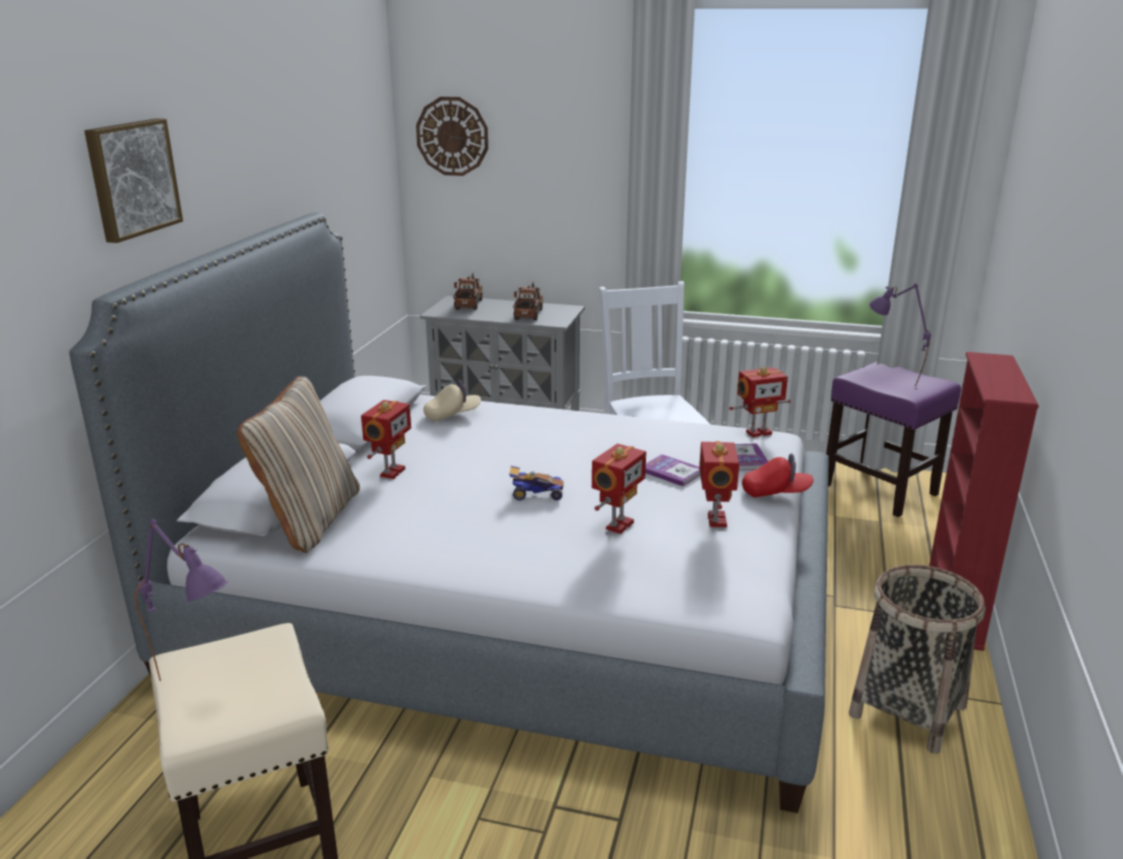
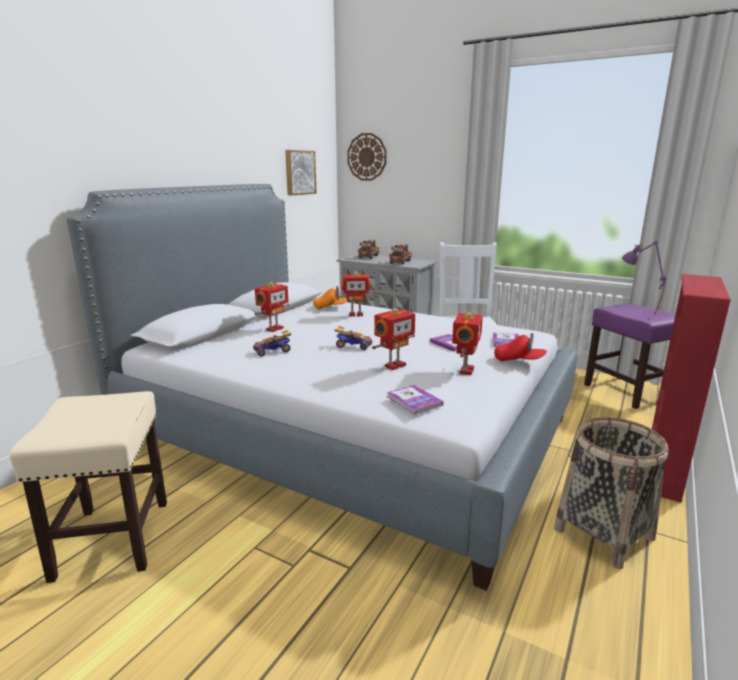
camera: 15 degrees right, 5 degrees down
picture [84,118,183,243] -> picture moved to [285,150,316,195]
purple table lamp [134,519,228,681] -> none
beige pillow [237,376,360,553] -> none
beige cap [424,380,481,421] -> orange cap [313,286,347,309]
toy robot [729,367,791,437] -> toy robot moved to [335,272,377,316]
none -> toy car [253,330,292,357]
none -> book [387,385,443,415]

